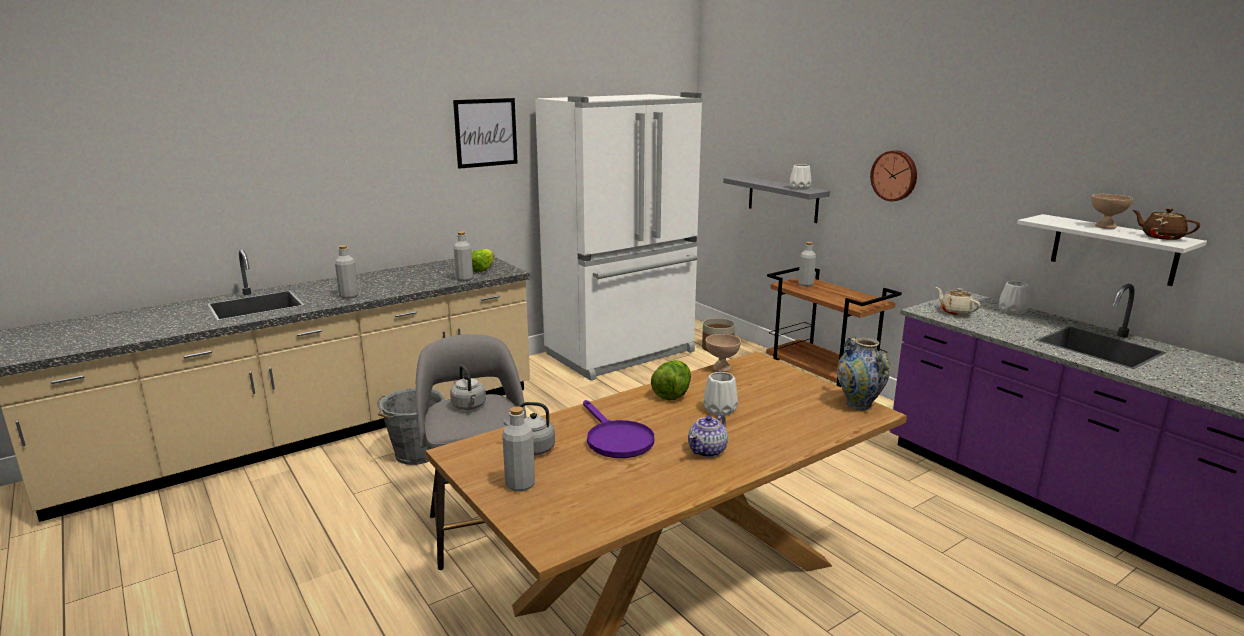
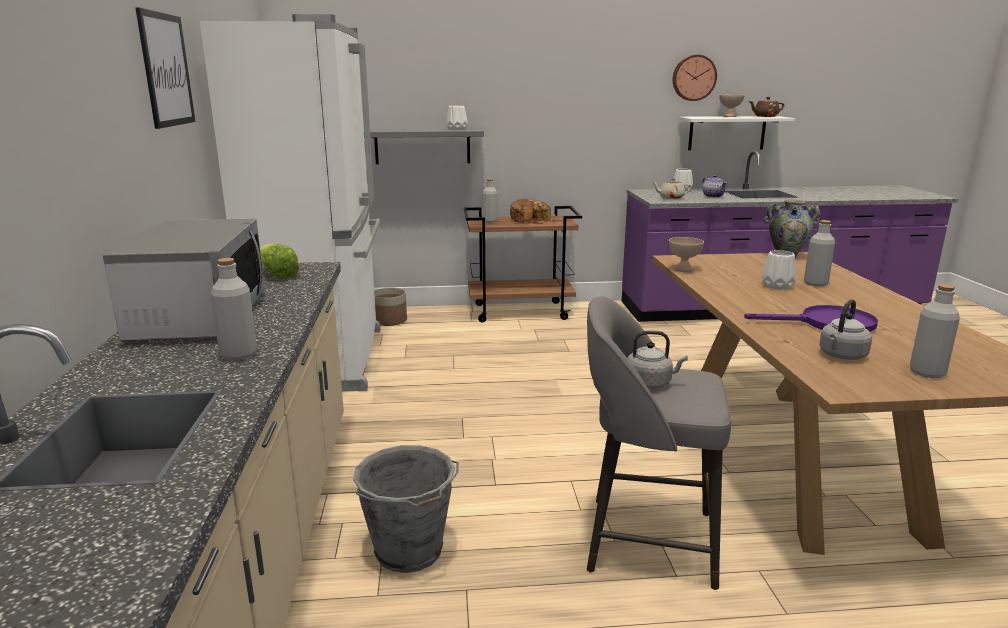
camera: 60 degrees left, 0 degrees up
grey bottle [453,232,473,281] -> grey bottle moved to [804,220,835,287]
lettuce [651,360,691,401] -> none
teapot [688,414,728,458] -> teapot moved to [702,175,727,198]
wall clock [870,150,917,201] -> wall clock moved to [673,55,717,101]
none -> microwave [103,219,265,341]
none -> bread [510,198,556,224]

